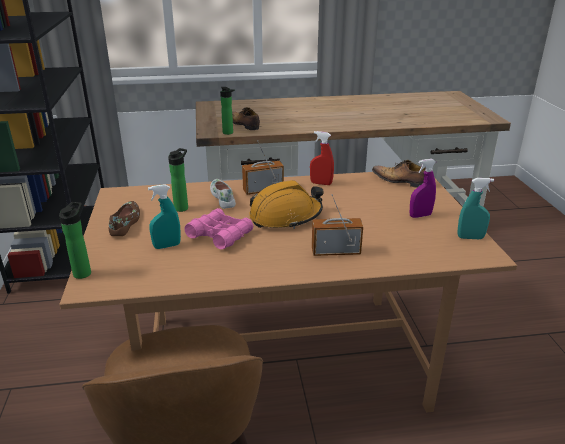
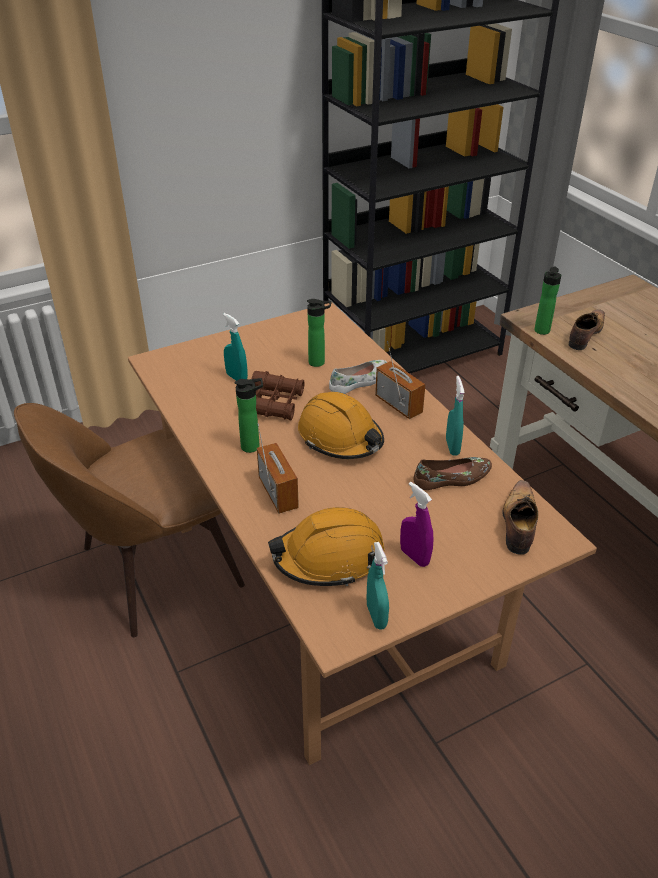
camera: 70 degrees right, 10 degrees up
bottle [59,202,91,279] -> bottle moved to [234,378,263,453]
brown shoe [108,201,140,236] -> brown shoe moved to [413,457,492,490]
pink binoculars [185,208,253,249] -> brown binoculars [252,371,305,420]
red spray bottle [310,131,334,185] -> turquoise spray bottle [446,376,465,455]
none -> orange hard hat [268,507,385,586]

